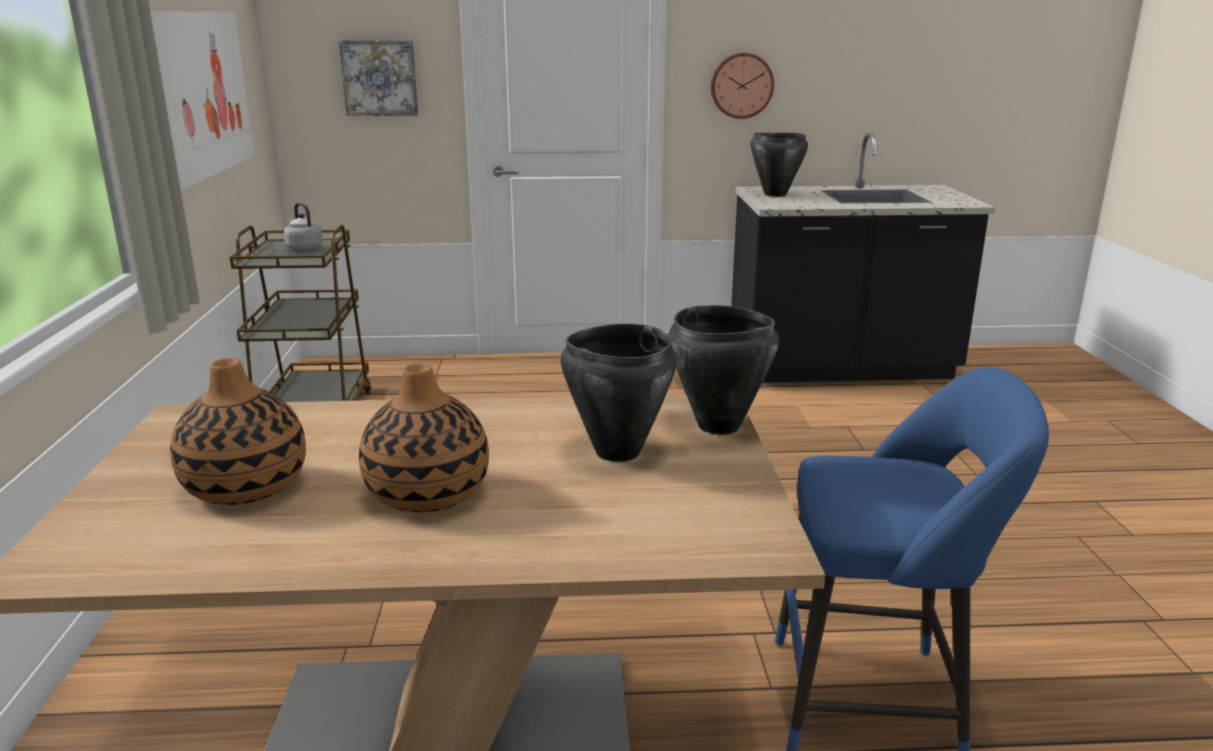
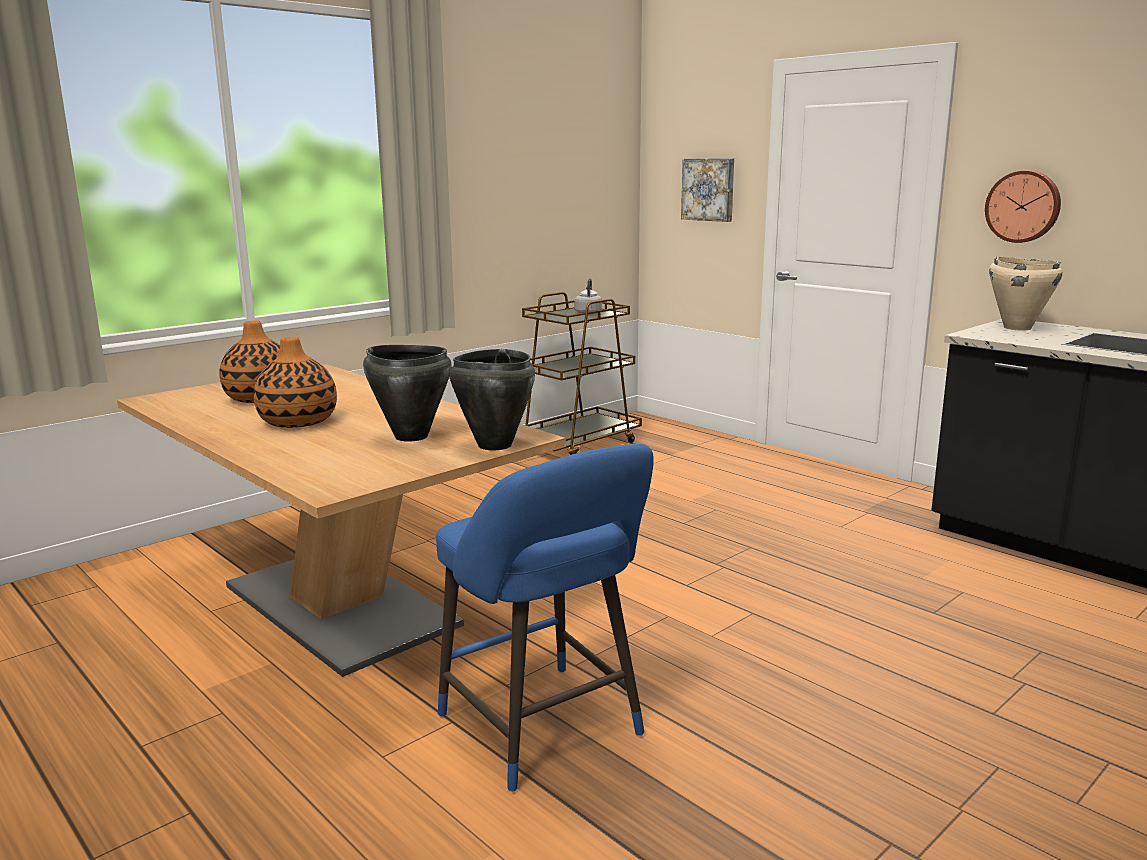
camera: 50 degrees right, 5 degrees down
picture [150,11,255,190] -> none
black cooking pot [750,133,808,197] -> beige cooking pot [989,257,1063,331]

